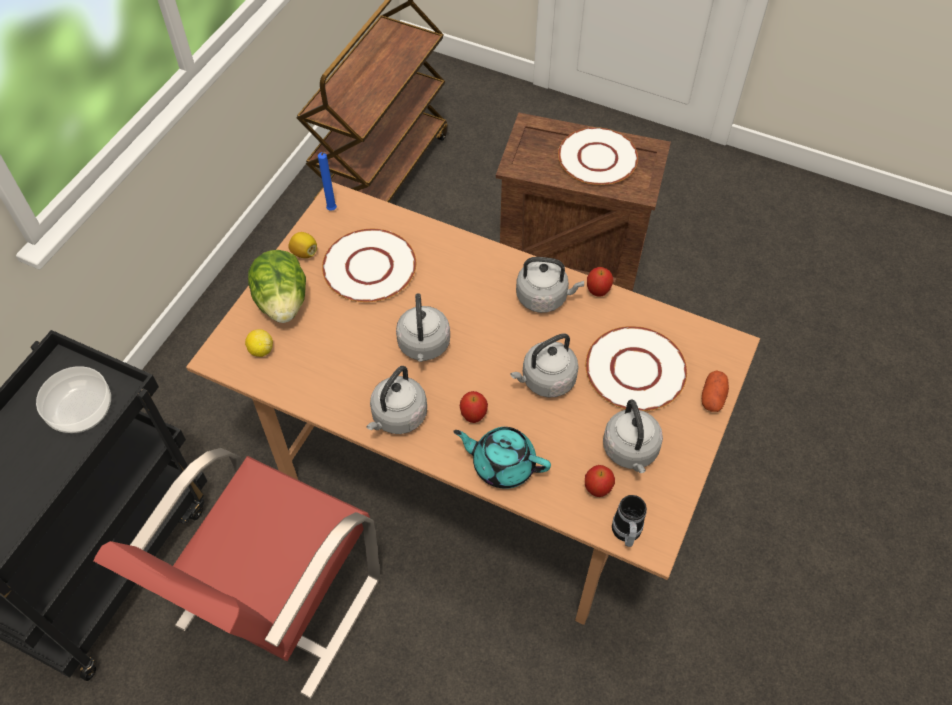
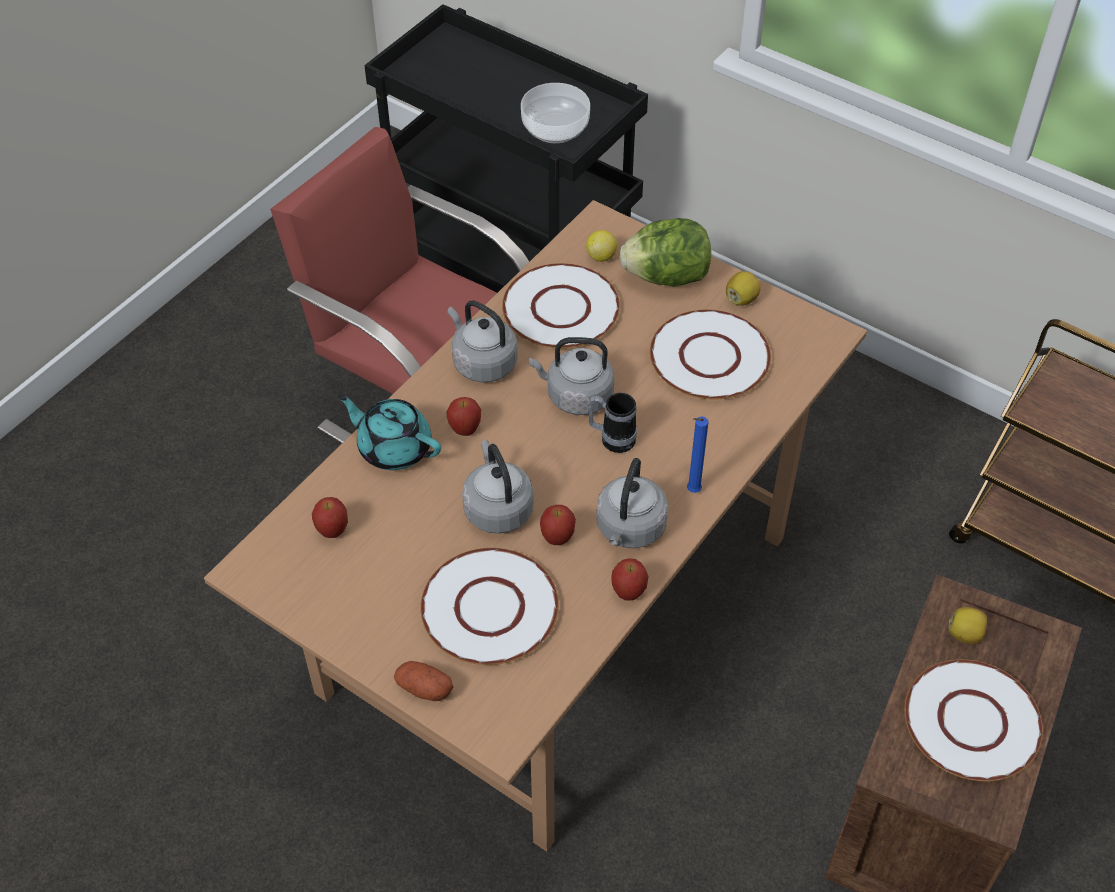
camera: 100 degrees right, 5 degrees down
blue candle [318,152,337,211] -> blue candle moved to [687,416,709,493]
turquoise teapot [453,427,551,489] -> turquoise teapot turned 90 degrees counterclockwise [338,395,441,470]
grey kettle [603,399,663,473] -> none
mug [612,495,647,547] -> mug moved to [588,393,637,453]
none -> white plate [502,263,620,348]
none -> apple [540,505,576,545]
none -> lemon [948,607,987,644]

